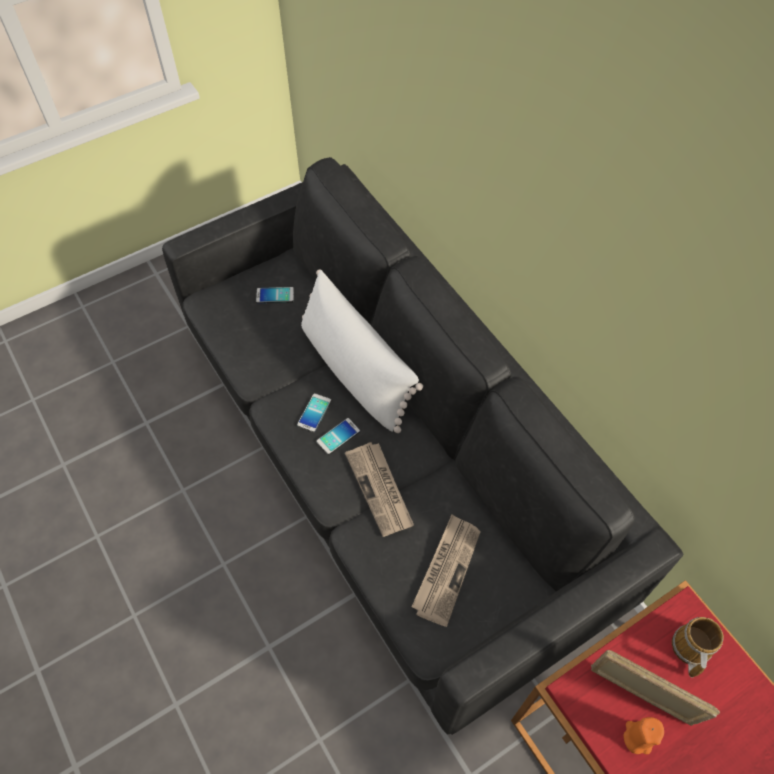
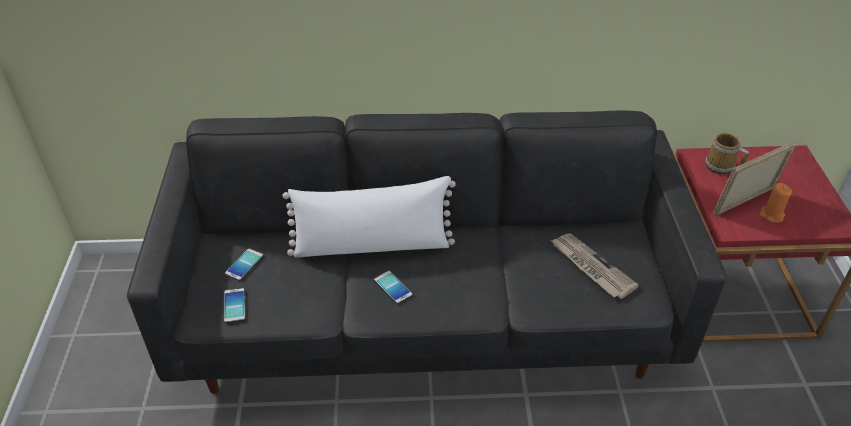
camera: 60 degrees left, 15 degrees down
phone [316,418,360,455] -> phone moved to [224,288,245,323]
newspaper [345,442,414,537] -> none

